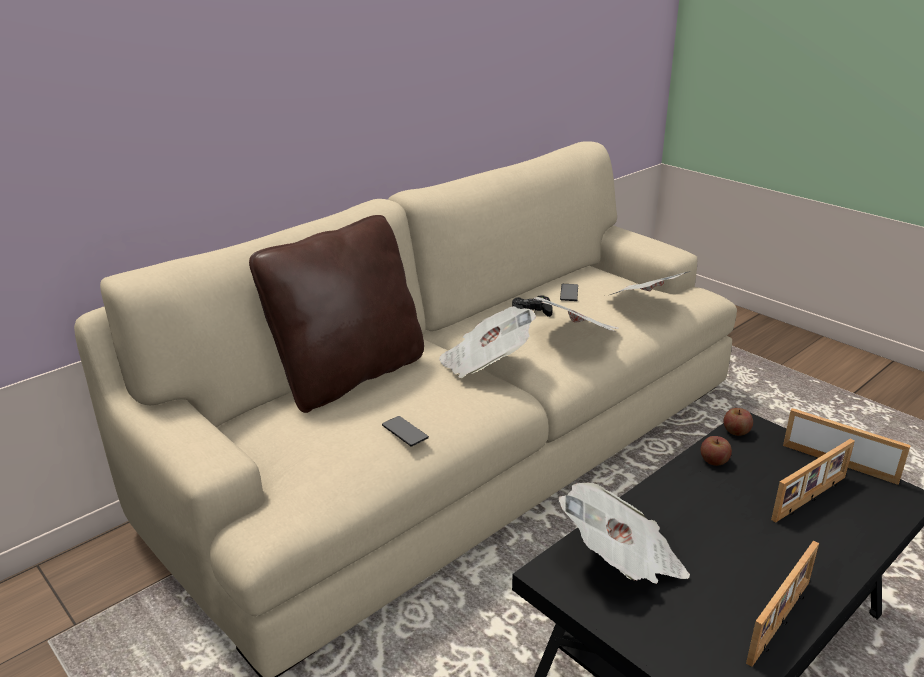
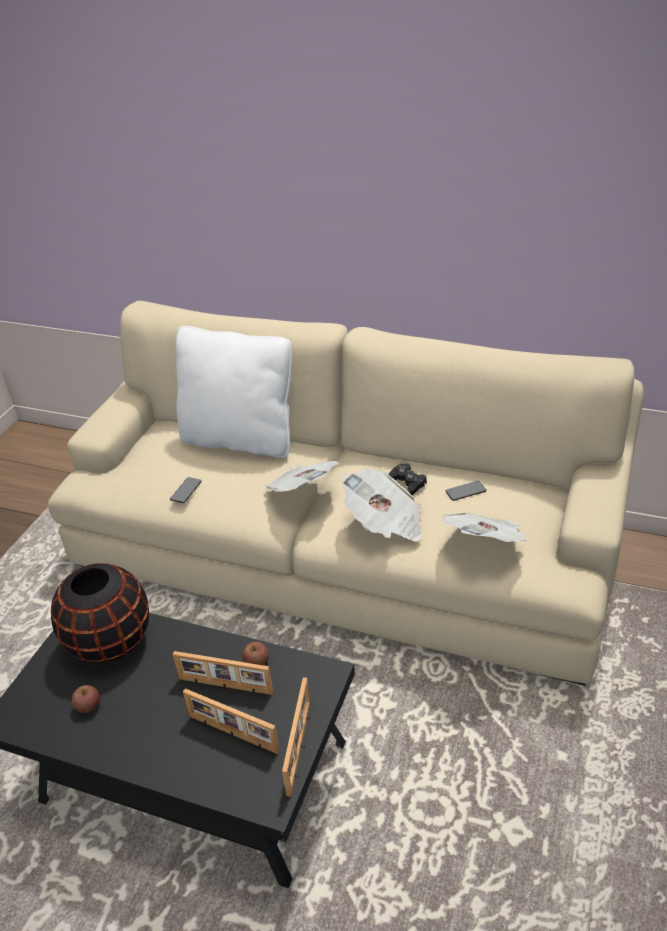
camera: 65 degrees right, 10 degrees up
brown pillow [249,215,424,413] -> white pillow [176,326,292,458]
newspaper [559,482,690,584] -> black vase [51,563,149,663]
apple [723,408,753,436] -> apple moved to [72,685,100,713]
picture frame [746,541,819,667] -> picture frame moved to [173,651,273,695]

